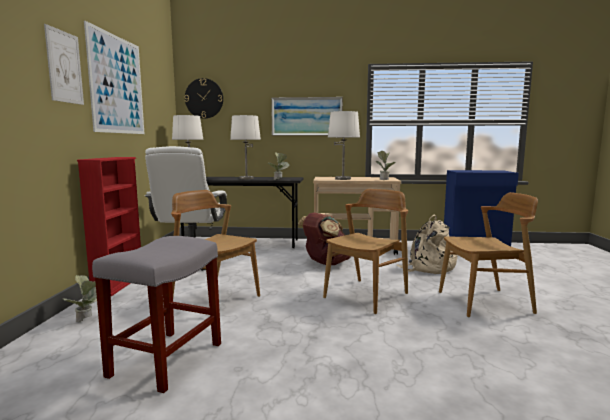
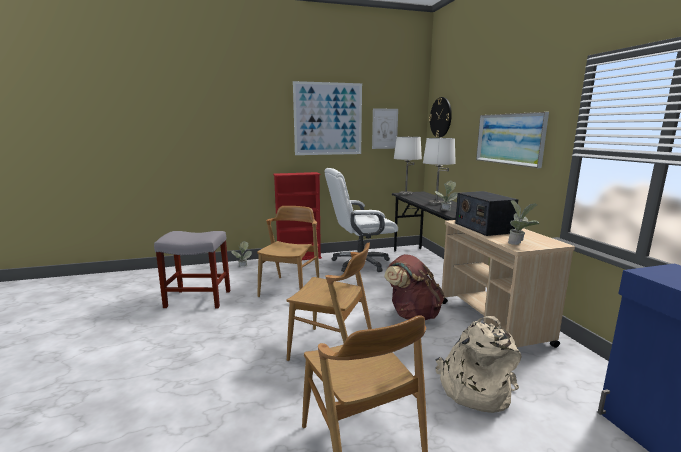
camera: 70 degrees right, 5 degrees up
picture [44,24,84,105] -> picture moved to [372,108,398,149]
white table lamp [328,111,360,180] -> radio [455,191,518,236]

